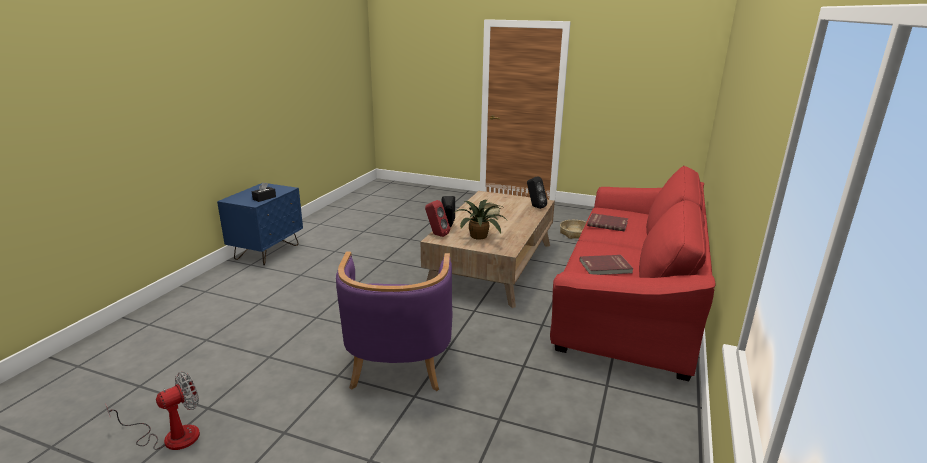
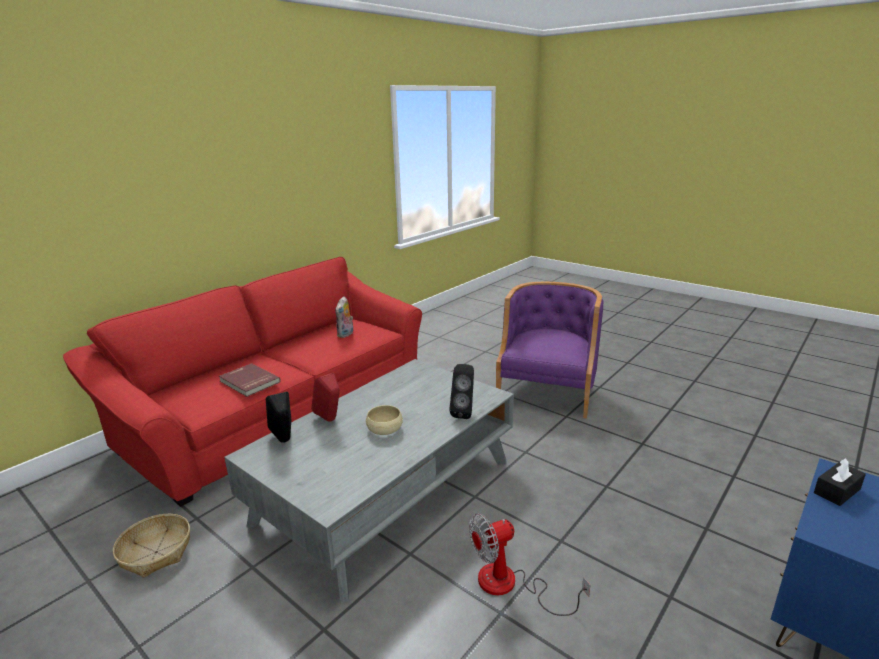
camera: 160 degrees left, 0 degrees up
fan [106,372,200,450] -> fan moved to [469,513,590,616]
brown coffee table [421,191,555,308] -> grey coffee table [224,359,514,603]
red speaker [425,200,450,237] -> red speaker moved to [311,372,340,422]
potted plant [454,200,507,240] -> none
red book [580,255,634,275] -> plush toy [335,296,353,338]

